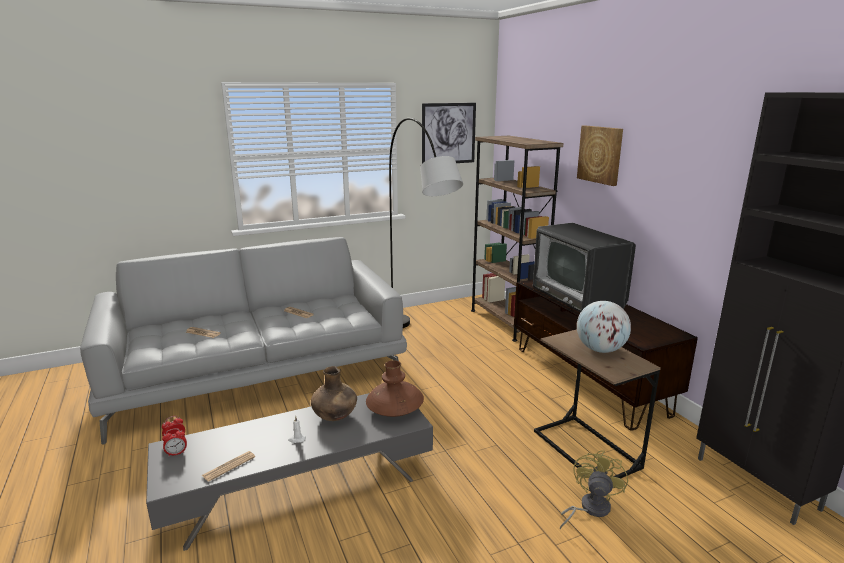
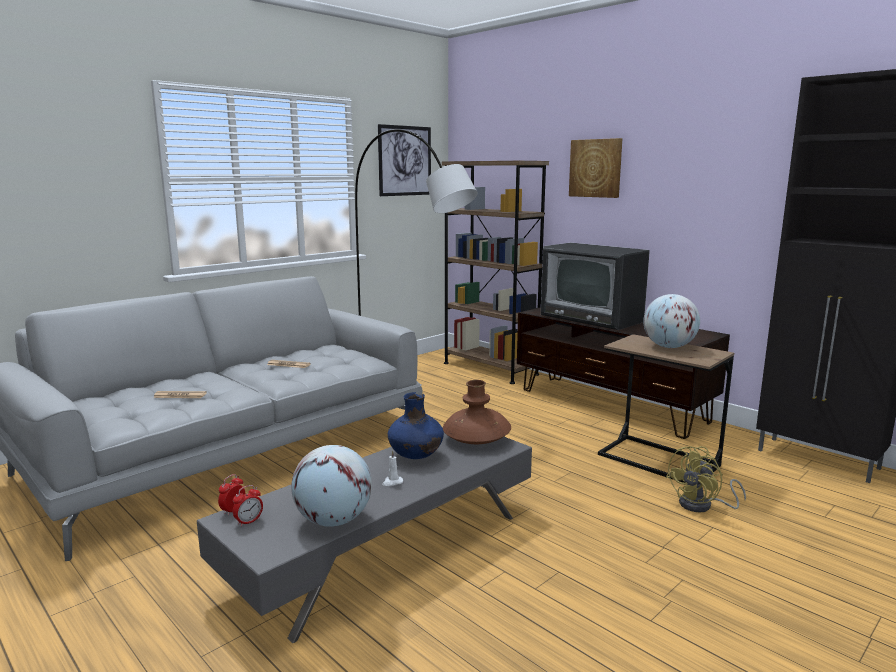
camera: 20 degrees left, 5 degrees down
newspaper [202,451,255,482] -> globe [291,445,372,527]
brown vase [311,366,357,421] -> blue vase [388,392,444,459]
yellow fan [560,450,628,529] -> yellow fan turned 135 degrees counterclockwise [666,446,746,512]

